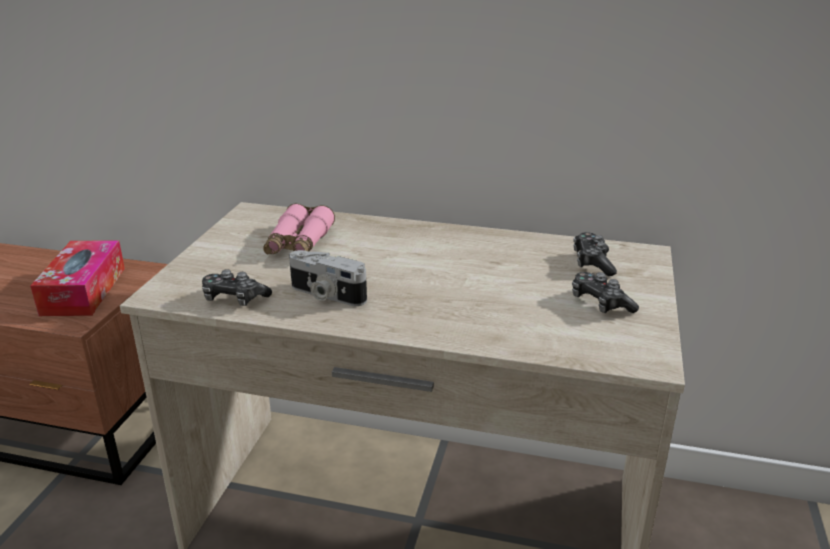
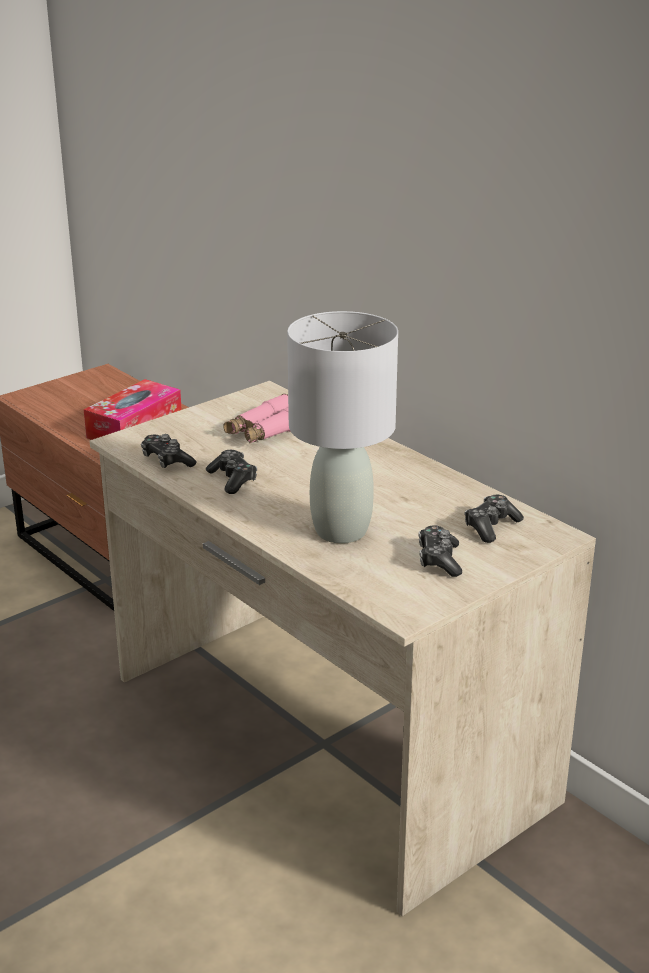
camera: 35 degrees right, 0 degrees up
camera [289,250,367,306] -> game controller [206,450,257,494]
none -> grey table lamp [287,311,398,544]

